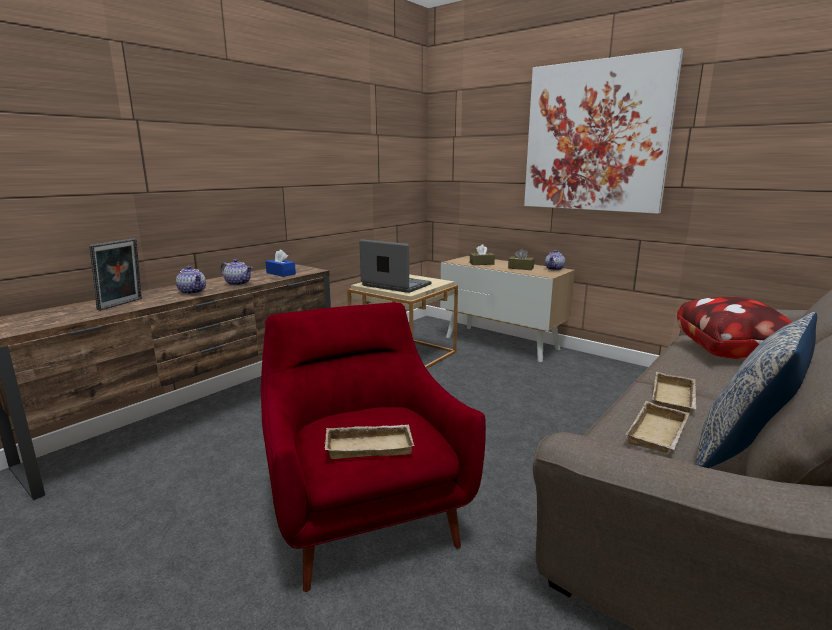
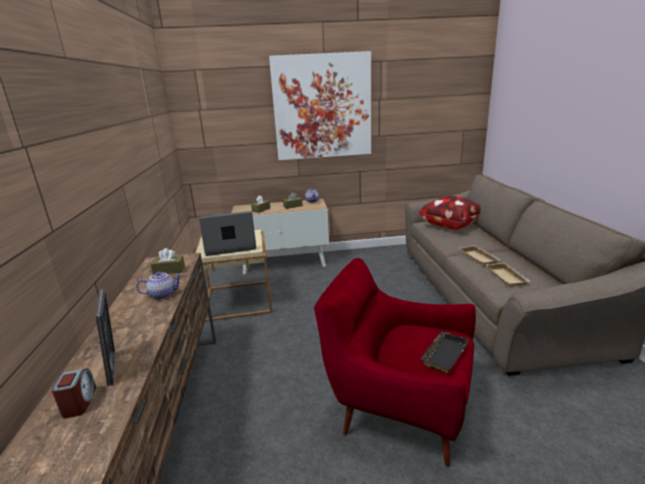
camera: 45 degrees left, 5 degrees up
teapot [176,266,206,295] -> none
blue tissue box [265,250,296,277] -> brown tissue box [151,248,185,275]
beige tray [325,425,414,459] -> black tray [420,331,470,373]
pillow [695,312,817,468] -> none
none -> alarm clock [51,368,96,418]

